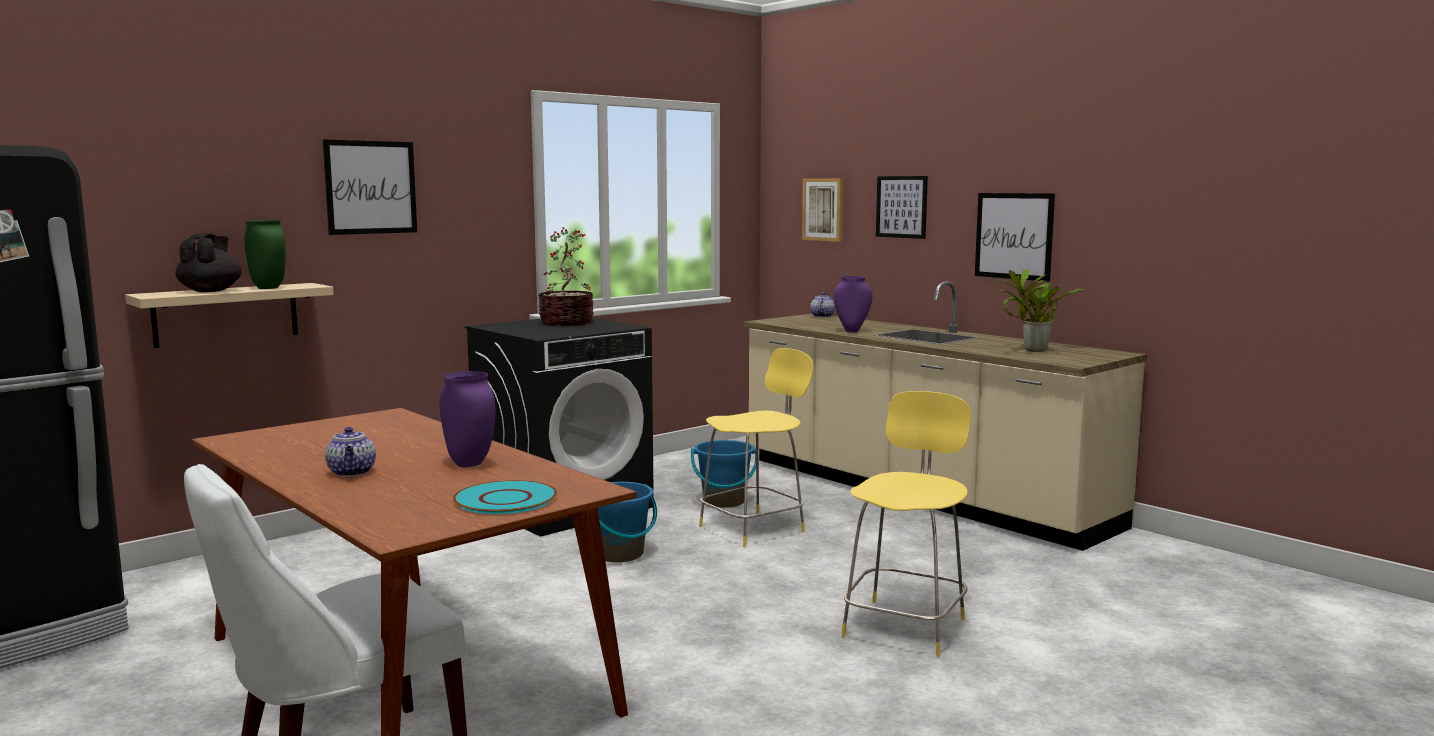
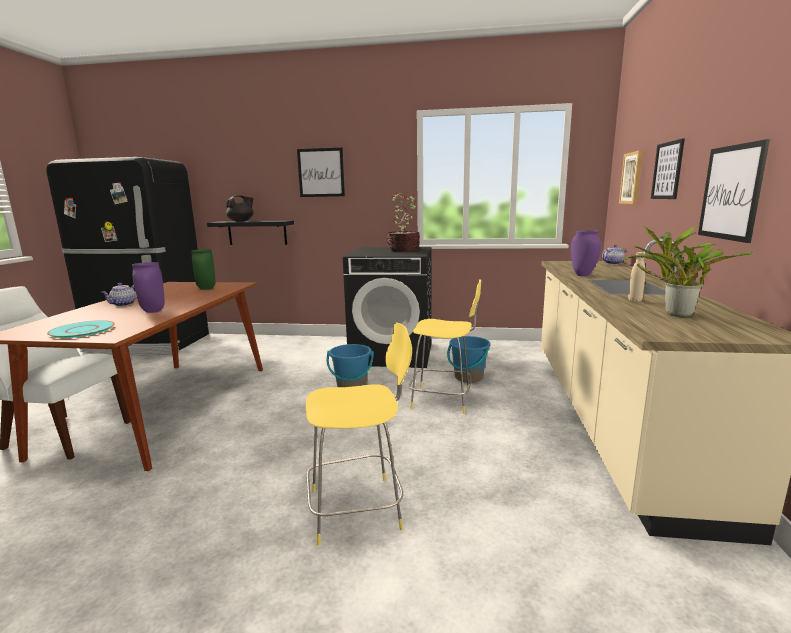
camera: 50 degrees right, 5 degrees up
beige shelf [125,283,334,348] -> black shelf [207,220,294,245]
green vase [244,220,286,289] -> green vase moved to [191,249,216,290]
none -> beige bottle [628,252,646,302]

